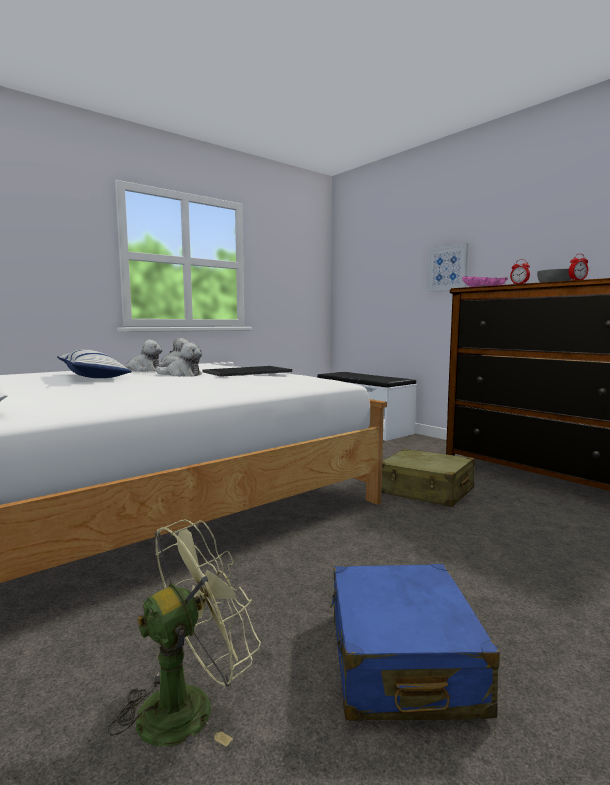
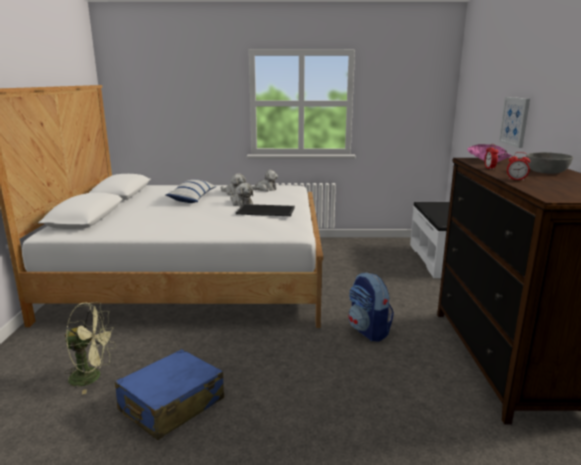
camera: 40 degrees right, 10 degrees up
beige suitcase [382,449,475,507] -> backpack [348,272,394,342]

